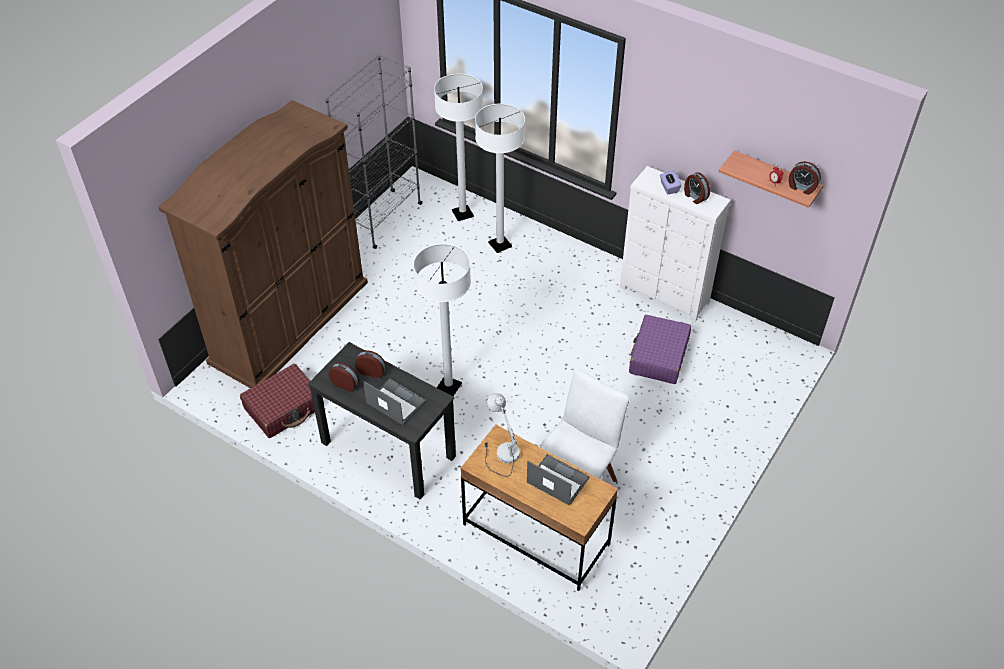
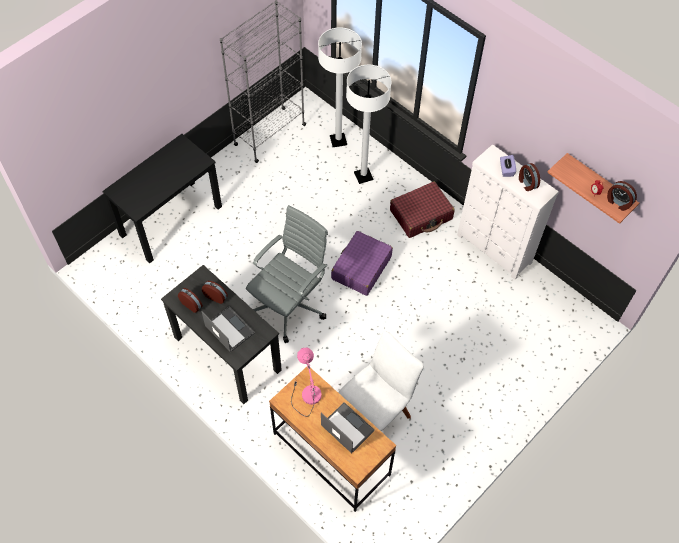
camera: 10 degrees right, 10 degrees up
brown wardrobe [158,100,368,388] -> black desk [102,134,222,263]
red suitcase [240,364,324,438] -> red suitcase moved to [390,181,455,238]
white floor lamp [413,244,471,396] -> grey office chair [246,205,328,343]
white table lamp [485,393,520,477] -> pink table lamp [291,347,322,417]
purple suitcase [629,315,691,384] -> purple suitcase moved to [331,231,393,296]

